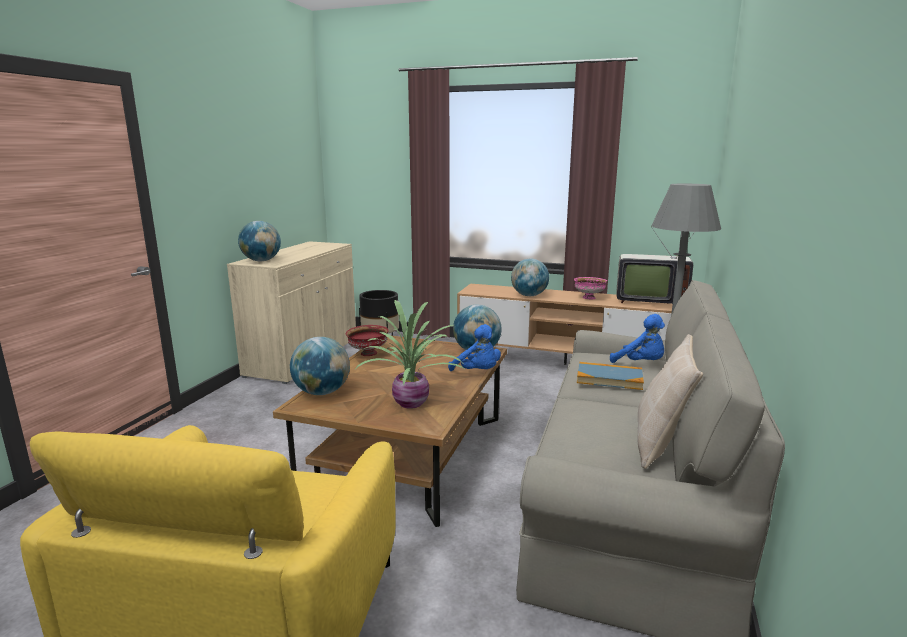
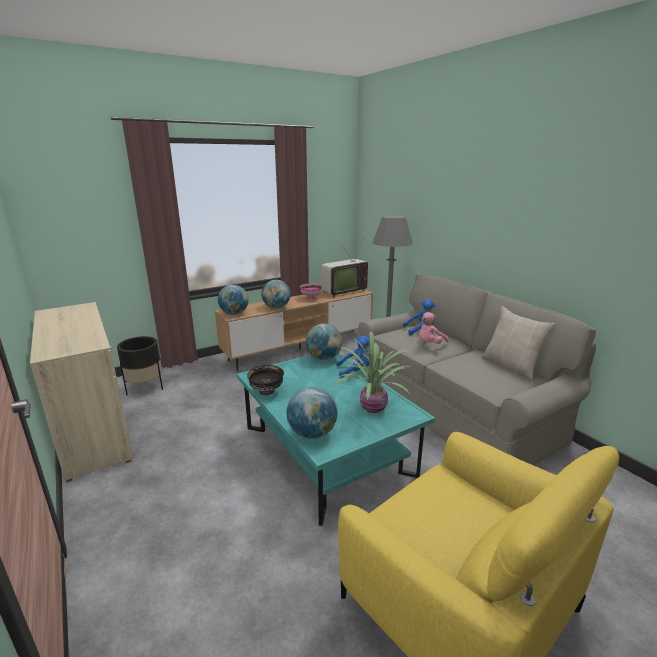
camera: 50 degrees left, 5 degrees up
globe [238,221,281,261] -> globe moved to [218,285,249,315]
brown coffee table [273,336,507,527] -> turquoise coffee table [237,353,435,526]
red bowl [346,325,389,356] -> black bowl [247,365,284,395]
book [577,362,644,390] -> pink plush toy [419,312,449,344]

